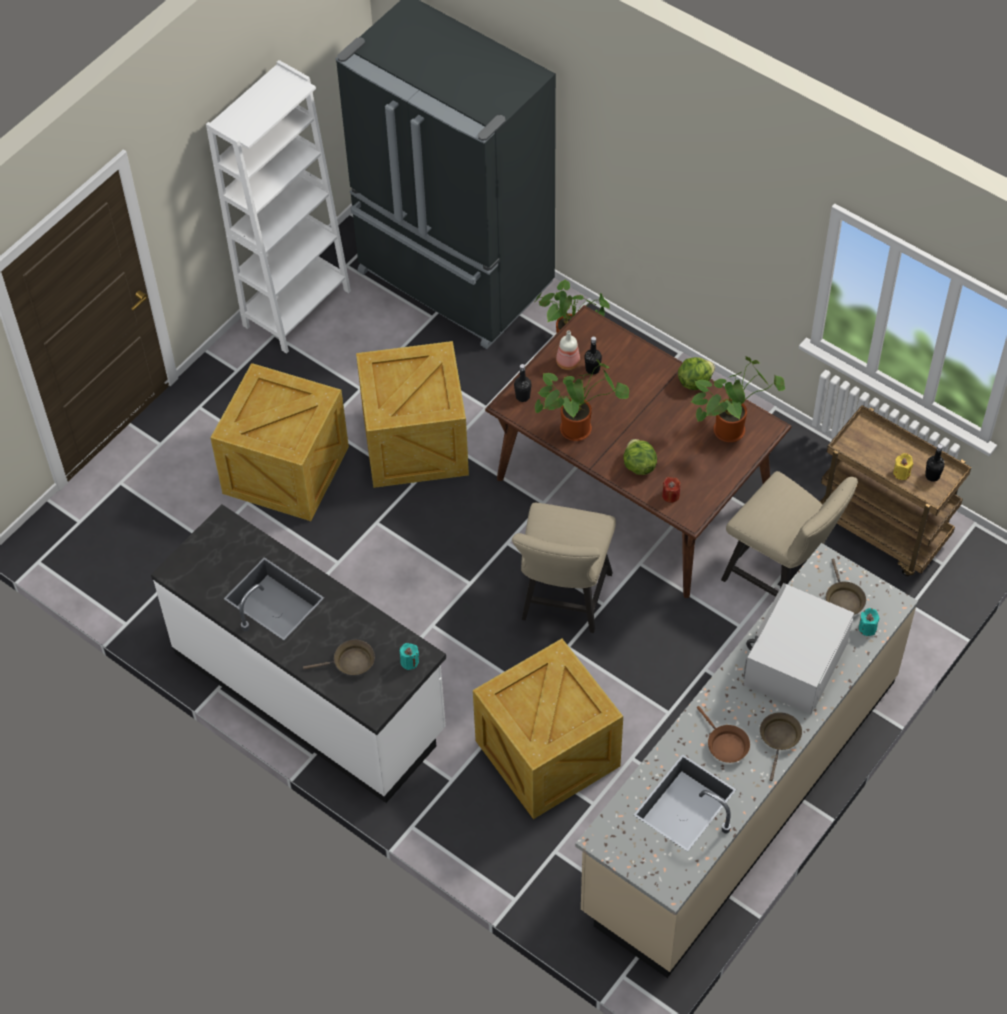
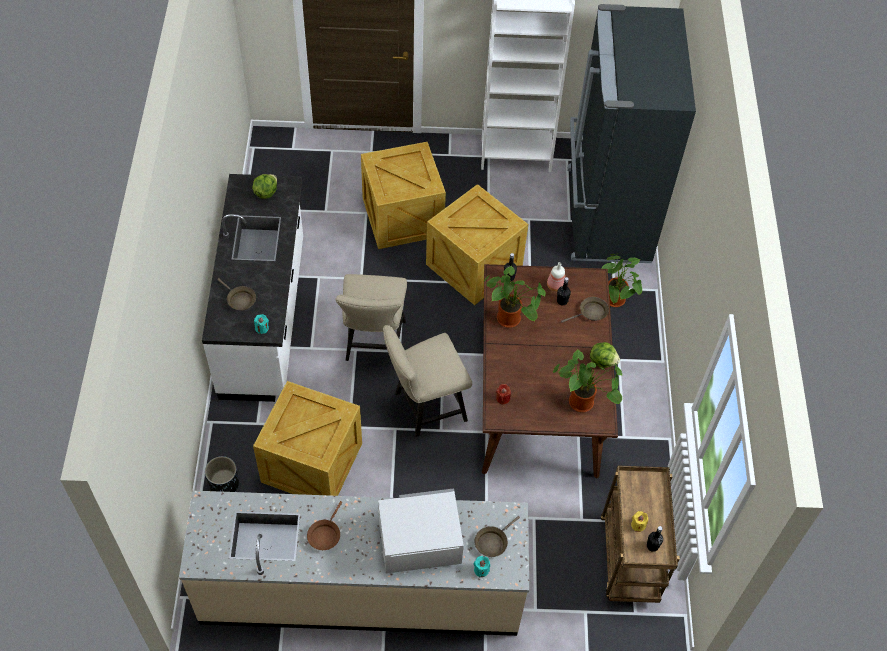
camera: 50 degrees right, 0 degrees up
lettuce [623,439,657,475] -> lettuce moved to [252,174,277,199]
beige chair [721,471,858,597] -> beige chair moved to [335,274,407,361]
brown frying pan [760,712,802,781] -> brown frying pan moved to [561,297,609,323]
none -> black planter [205,456,239,492]

